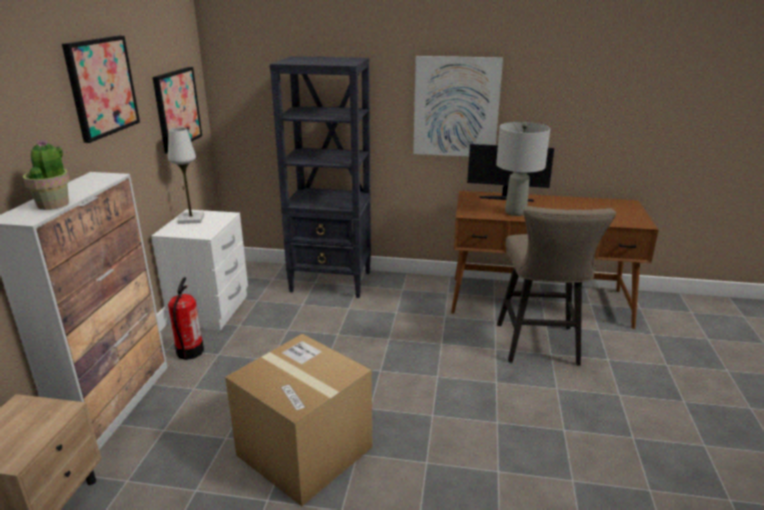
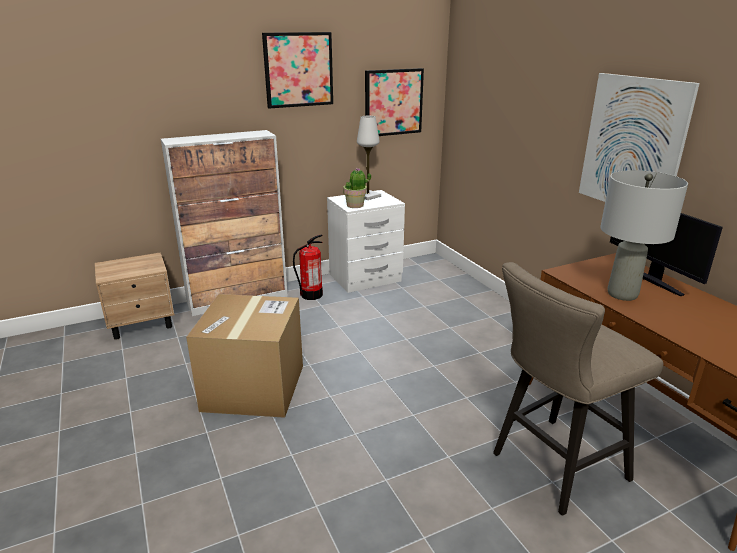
camera: 55 degrees right, 0 degrees up
potted plant [23,140,70,210] -> potted plant moved to [343,168,371,208]
black bookcase [270,56,371,298] -> none

